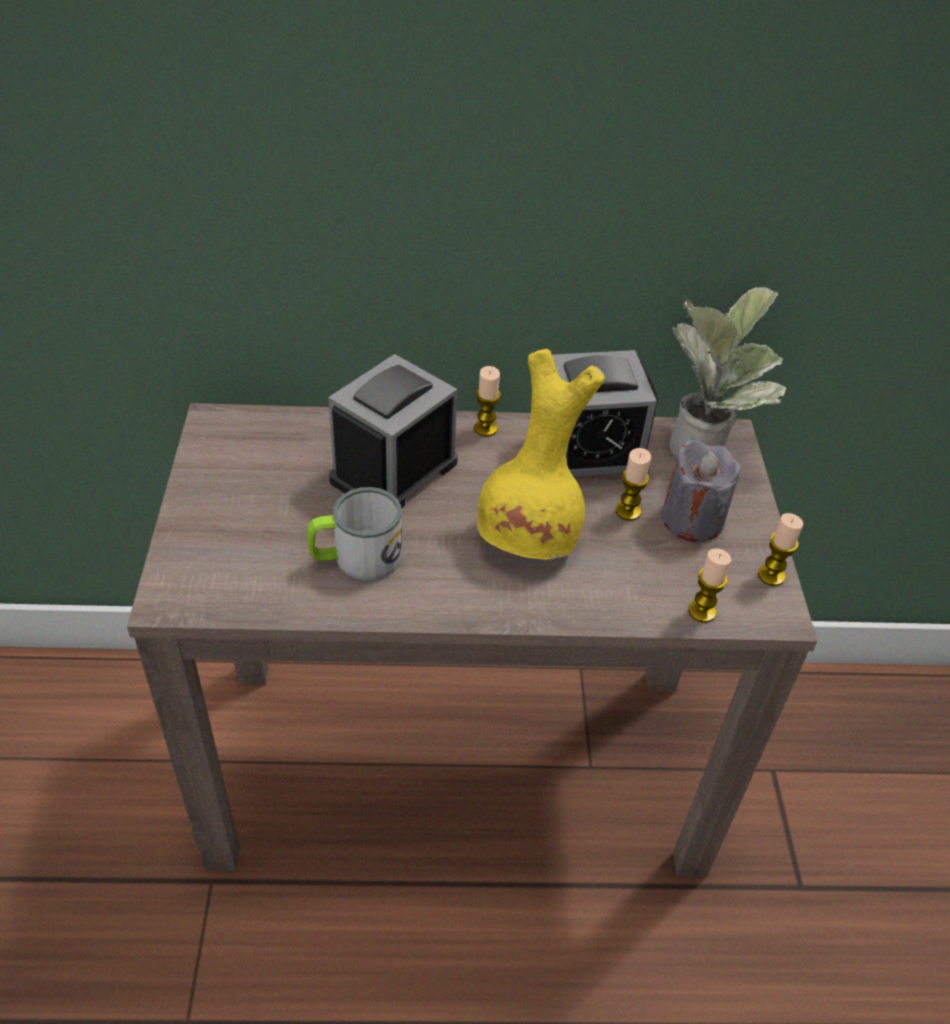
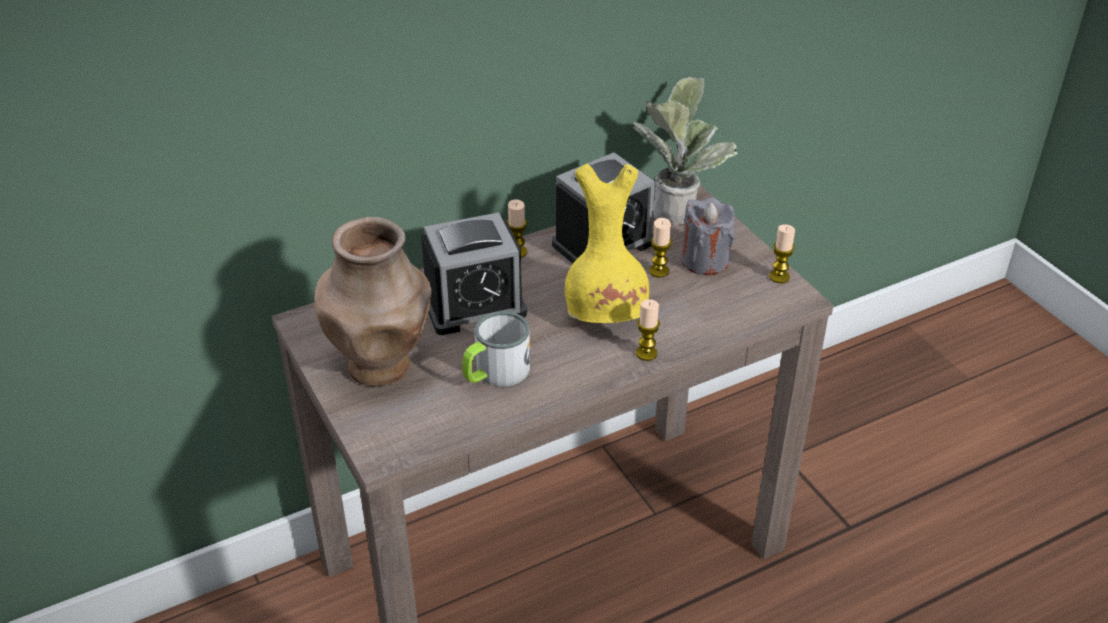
camera: 25 degrees left, 5 degrees down
alarm clock [328,354,458,508] -> alarm clock turned 120 degrees counterclockwise [421,212,527,335]
candle [688,549,731,623] -> candle moved to [636,299,660,361]
none -> brown vase [314,217,432,386]

